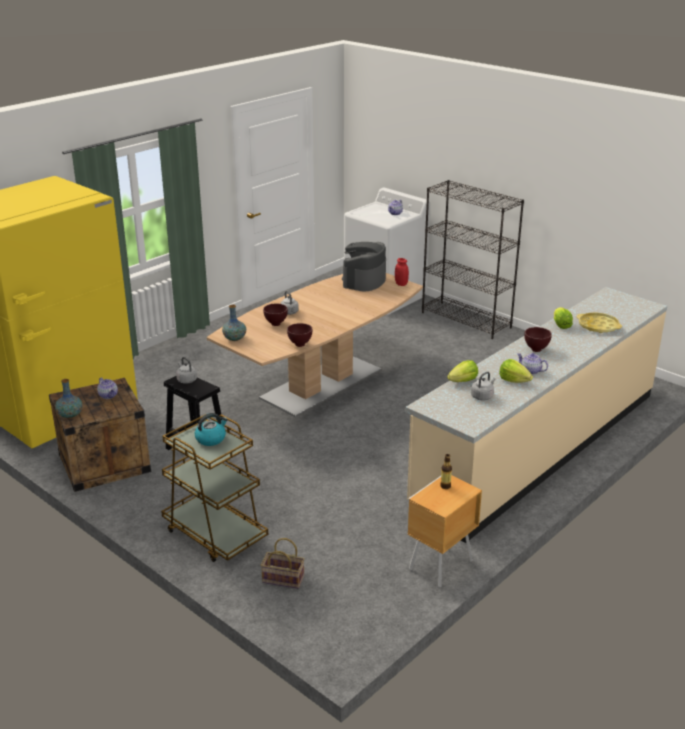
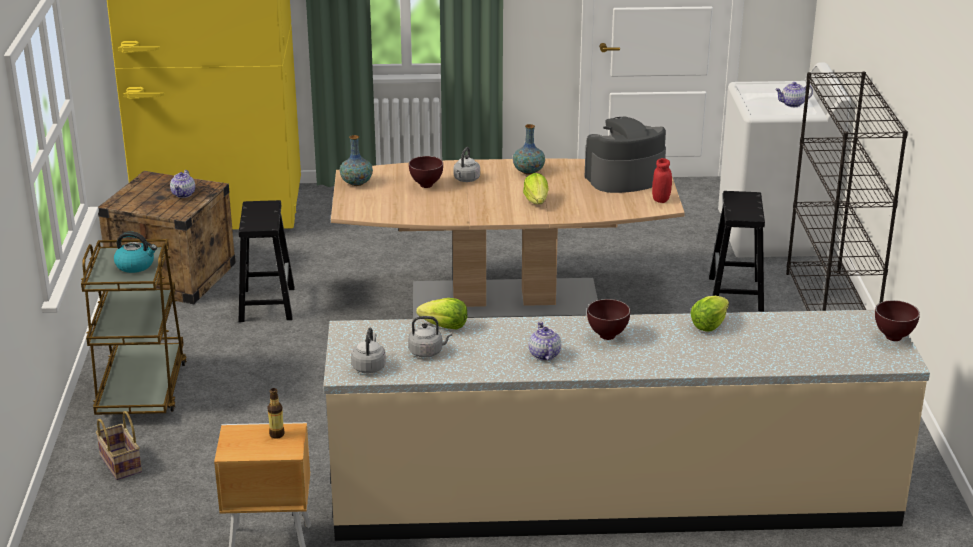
camera: 45 degrees right, 0 degrees up
vase [55,379,82,418] -> vase moved to [513,124,545,175]
grey kettle [176,357,197,384] -> grey kettle moved to [351,328,386,373]
brown bowl [287,323,312,347] -> brown bowl moved to [875,300,920,341]
lettuce [499,359,533,383] -> lettuce moved to [523,173,549,204]
yellow tray [576,313,622,333] -> none
none -> black stool [709,191,765,312]

